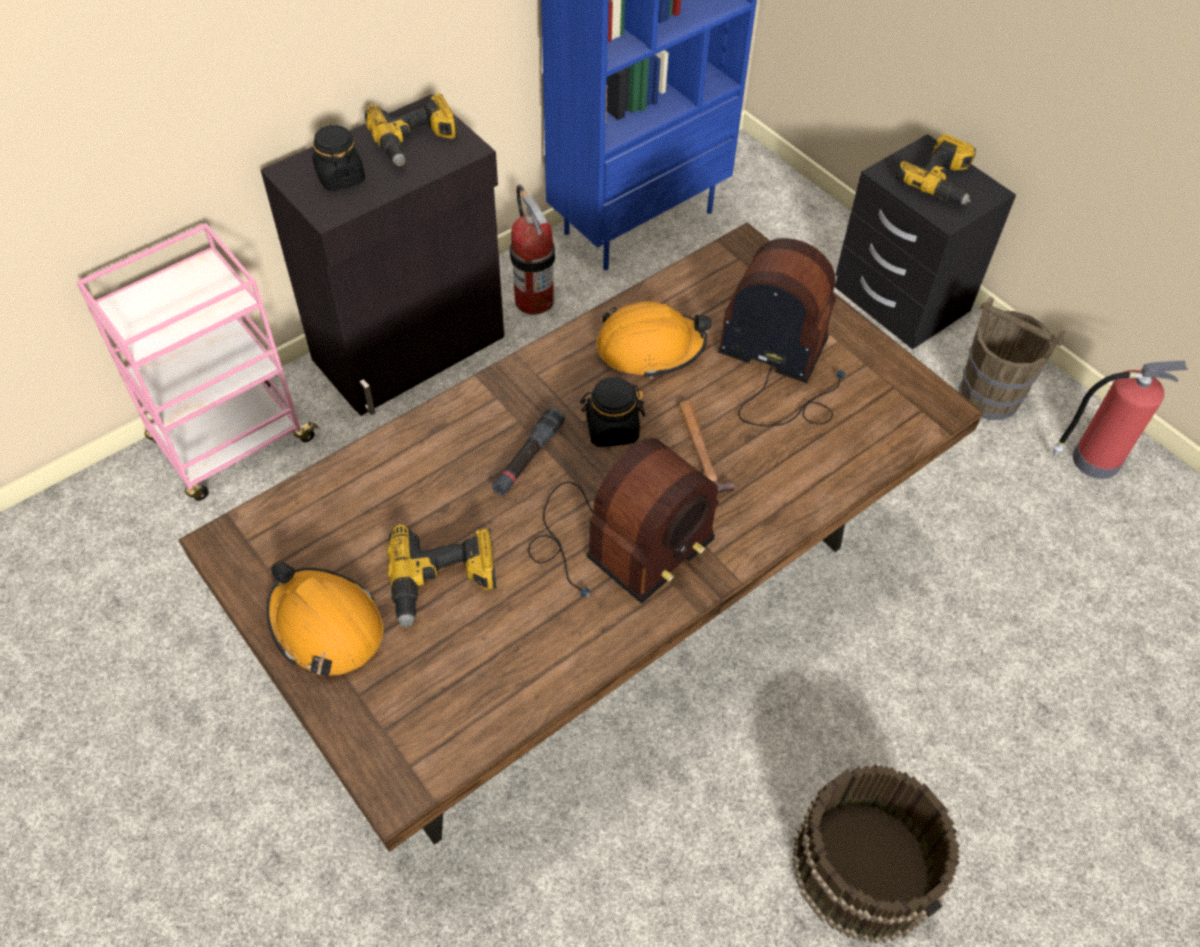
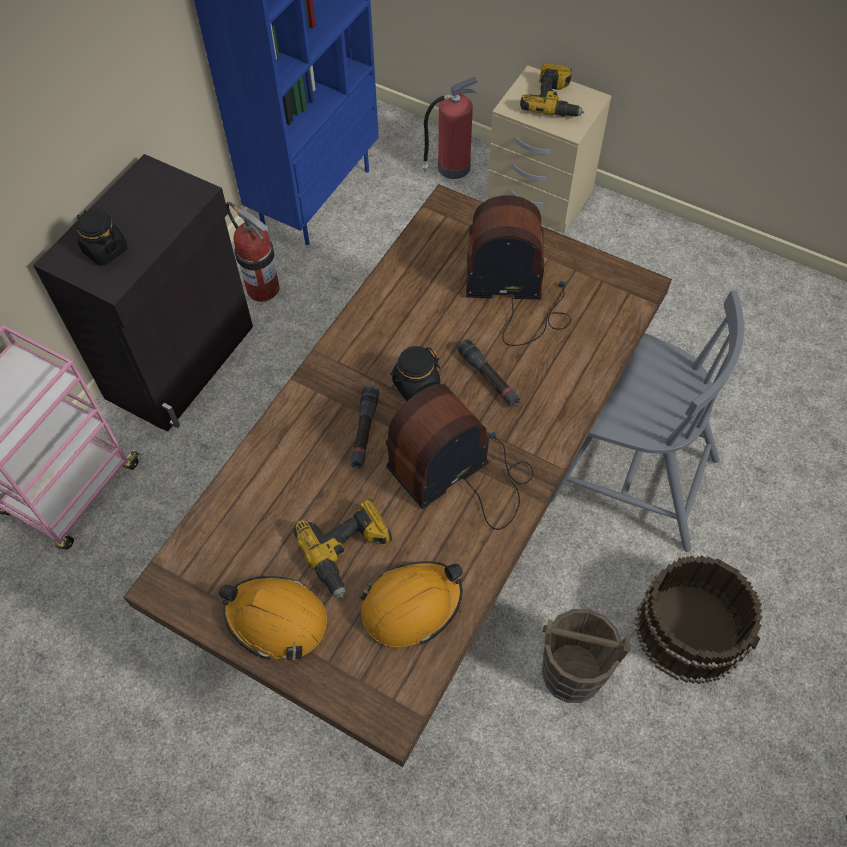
camera: 20 degrees left, 5 degrees up
power drill [365,93,458,166] -> none
radio [528,438,719,604] -> radio turned 150 degrees counterclockwise [386,384,534,530]
orange hard hat [597,301,711,379] -> orange hard hat moved to [360,561,463,647]
hammer [679,400,735,495] -> black flashlight [457,339,521,407]
black nightstand [835,134,1016,349] -> beige nightstand [487,65,611,234]
brown bucket [959,296,1066,420] -> brown bucket moved to [542,609,631,703]
fire extinguisher [1053,360,1188,479] -> fire extinguisher moved to [422,77,478,179]
none -> grey chair [551,291,744,552]

